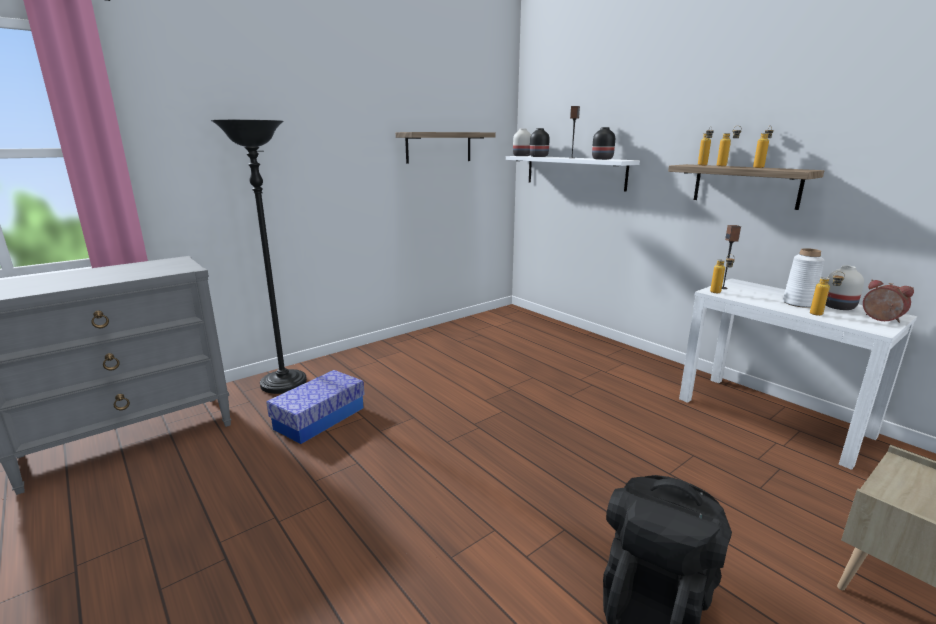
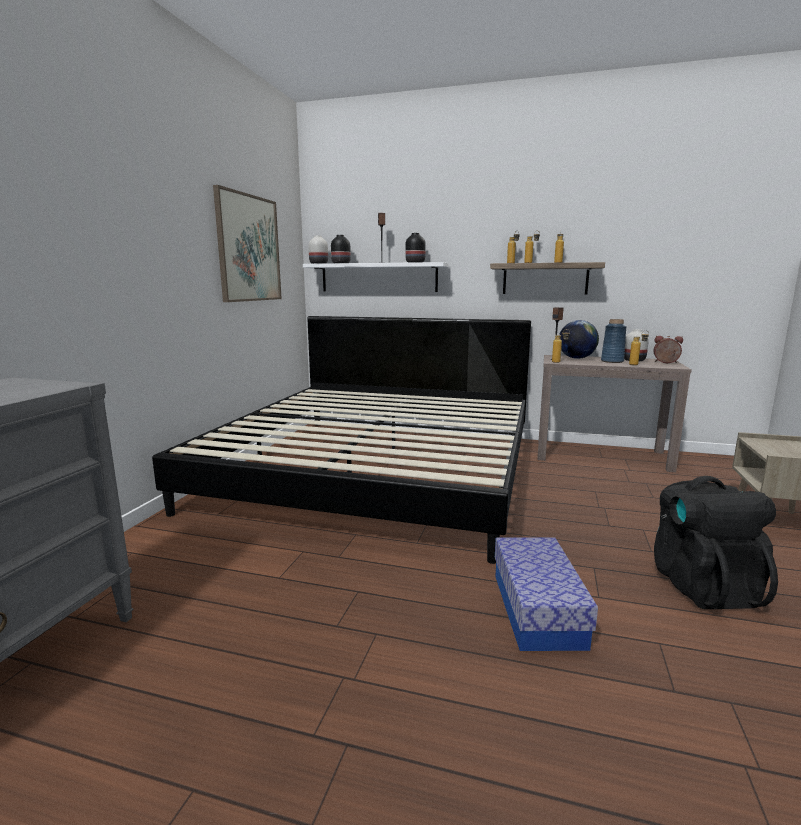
camera: 35 degrees left, 5 degrees down
black floor lamp [211,120,307,394] -> none
storage box [266,370,365,444] -> storage box moved to [495,538,598,651]
shelf [396,132,496,163] -> picture [213,185,282,302]
white console table [679,278,917,470] -> brown console table [537,355,692,472]
white vase [783,248,825,308] -> blue vase [601,319,627,363]
none -> bed [152,316,531,564]
none -> globe [559,320,599,359]

